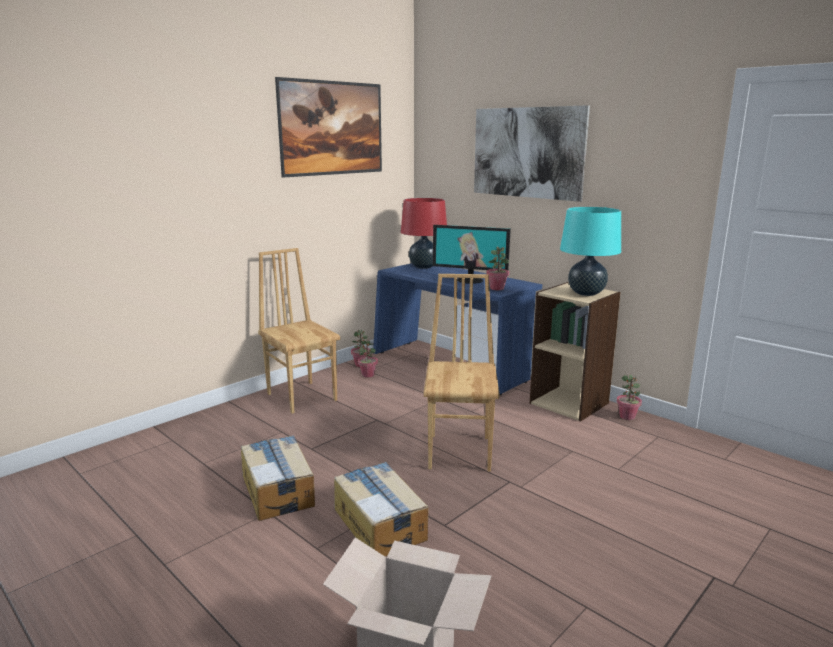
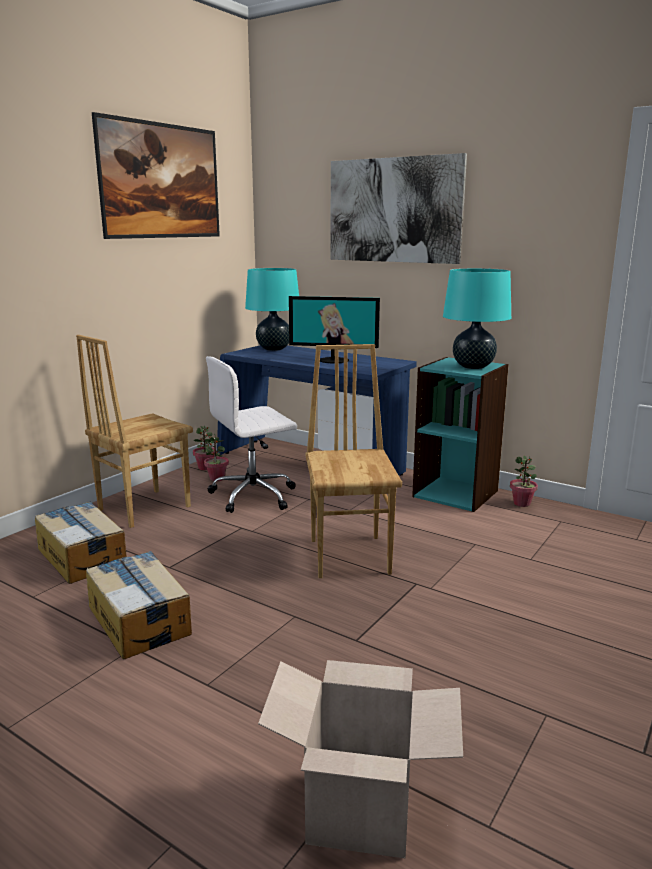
camera: 10 degrees left, 0 degrees up
brown chair [258,248,340,414] -> brown chair turned 90 degrees counterclockwise [76,335,193,528]
cardboard box [334,462,428,557] -> cardboard box moved to [35,502,127,584]
red table lamp [401,198,447,269] -> turquoise table lamp [245,268,299,351]
potted plant [486,247,509,290] -> none
beige bookcase [530,282,621,422] -> turquoise bookcase [412,357,509,512]
none -> white office chair [206,356,297,513]

